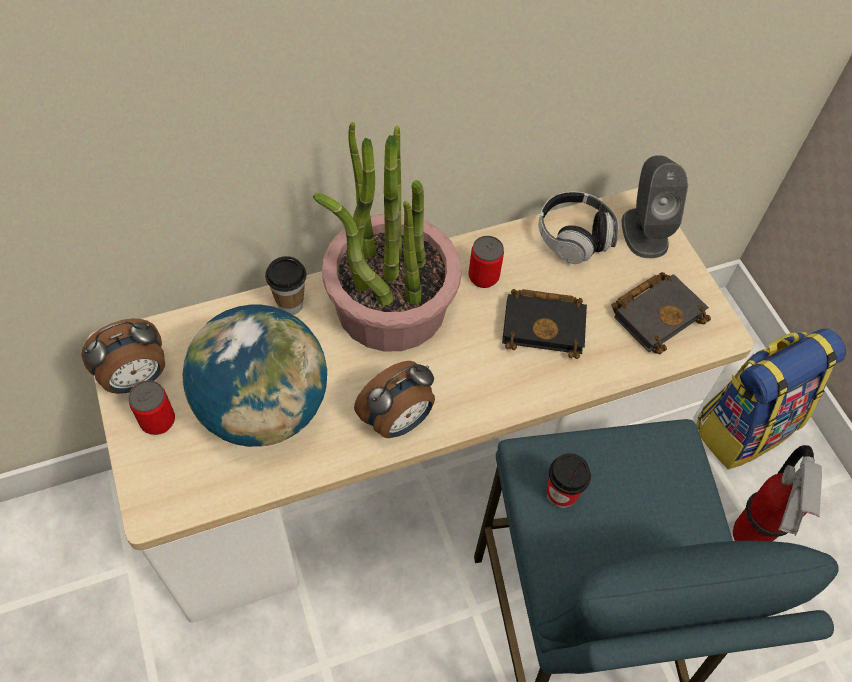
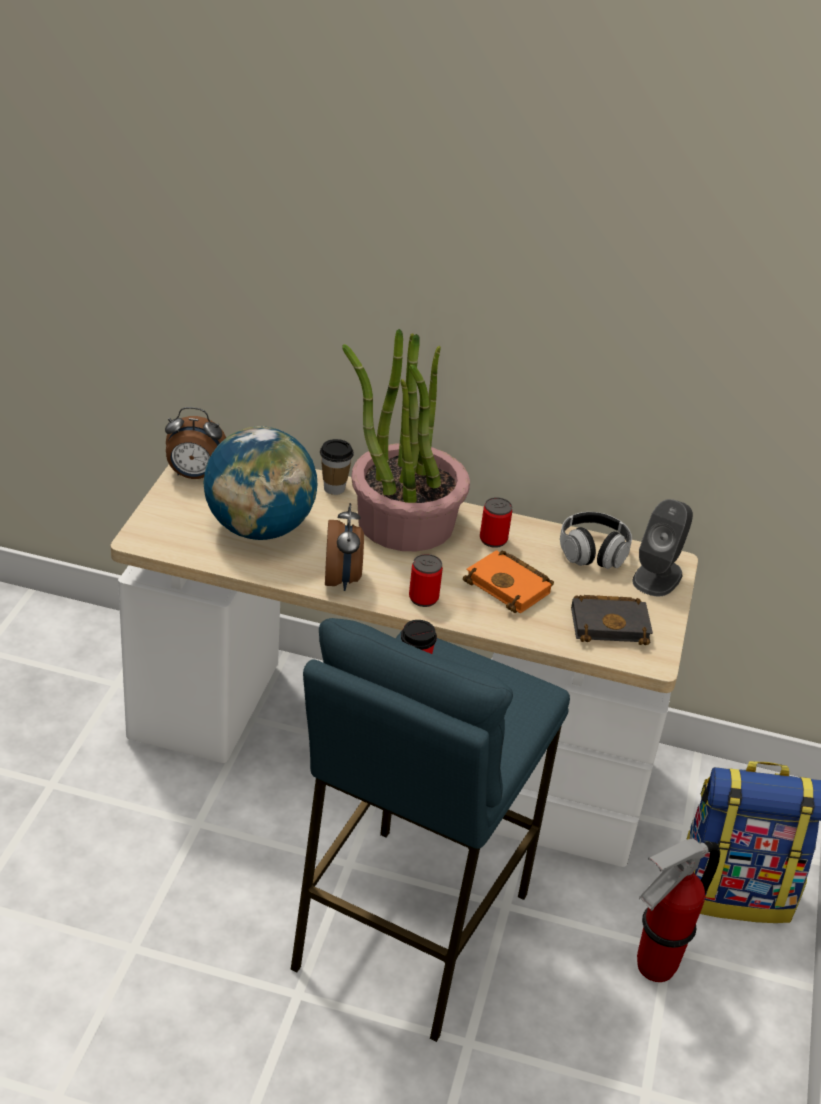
camera: 35 degrees right, 20 degrees down
can [128,380,175,435] -> can moved to [409,554,443,607]
alarm clock [354,361,435,438] -> alarm clock turned 90 degrees counterclockwise [325,503,364,591]
black book [502,289,587,359] -> orange book [463,550,554,614]

